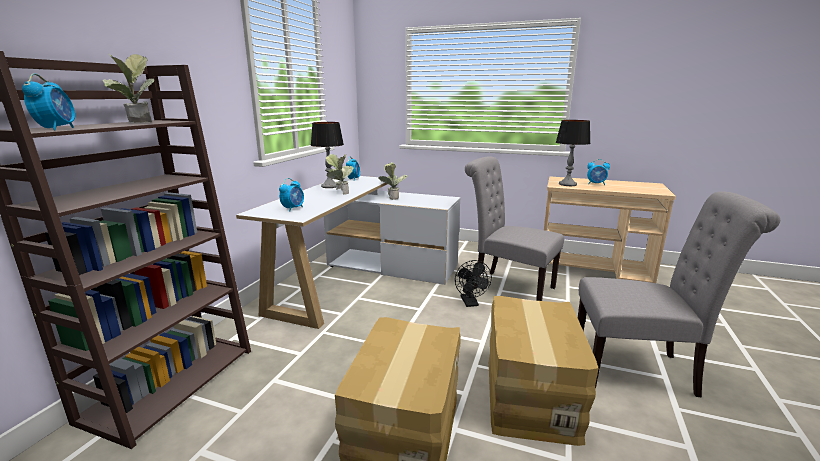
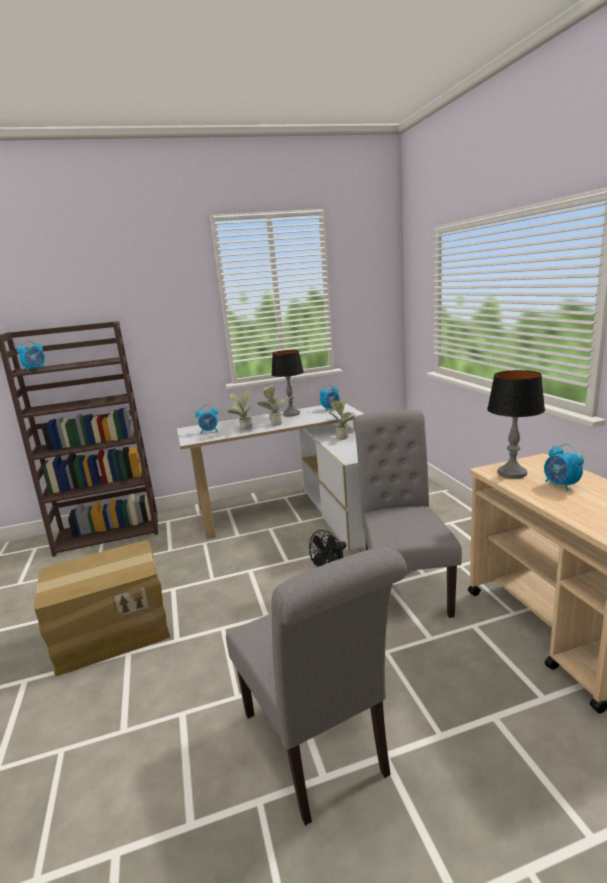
camera: 55 degrees right, 0 degrees up
potted plant [103,54,154,123] -> potted plant moved to [227,390,253,429]
cardboard box [489,296,599,446] -> none

